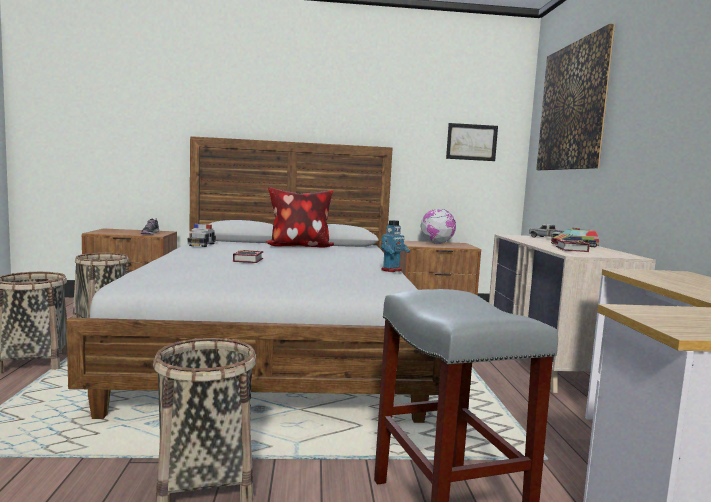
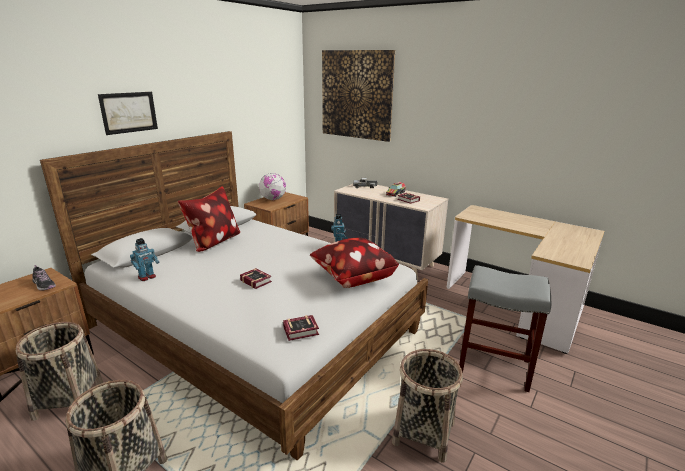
camera: 50 degrees left, 15 degrees up
toy car [188,224,216,247] -> toy robot [130,238,159,281]
picture [446,123,498,161] -> picture moved to [98,92,158,135]
none -> book [283,315,319,341]
none -> pillow [310,238,399,288]

